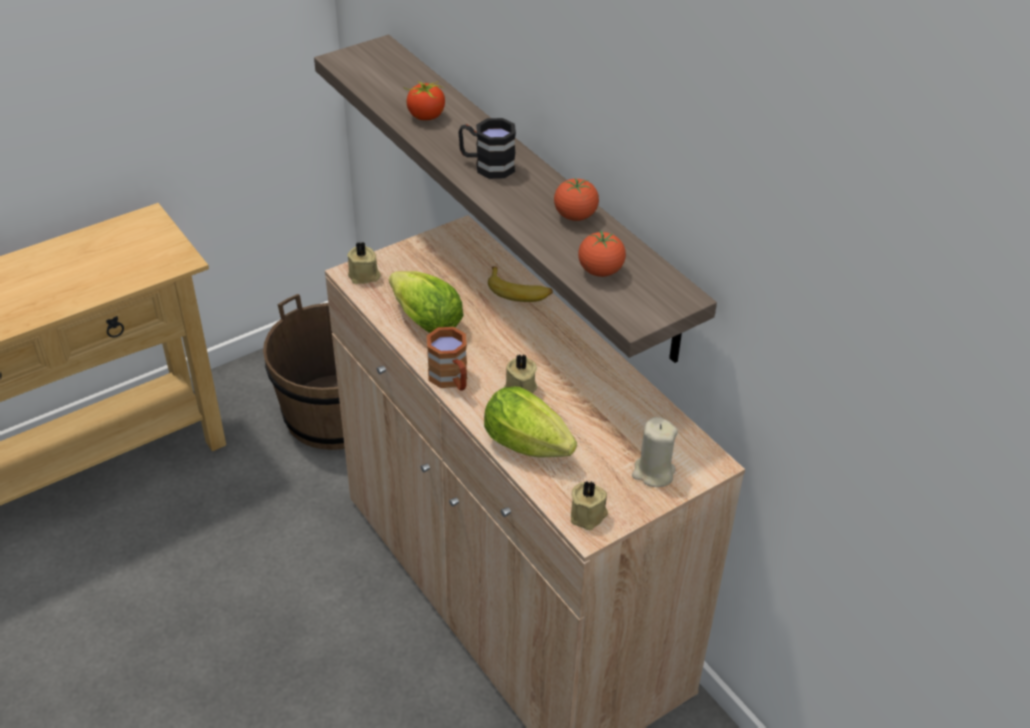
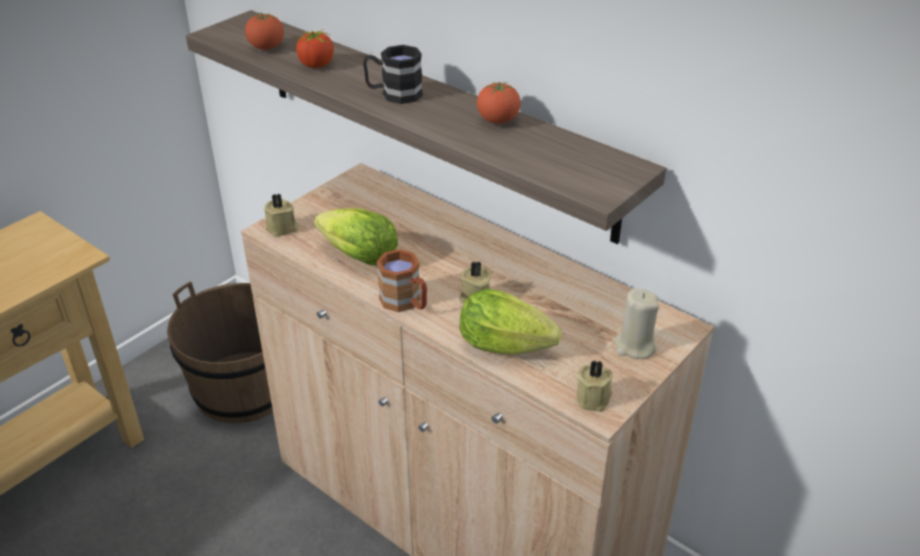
camera: 15 degrees left, 5 degrees down
banana [488,266,553,302] -> none
tomato [578,231,626,277] -> tomato moved to [245,13,284,50]

